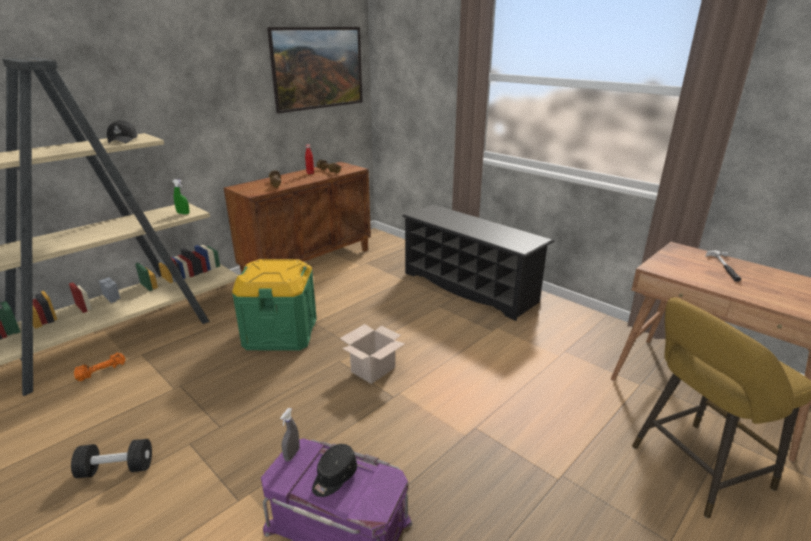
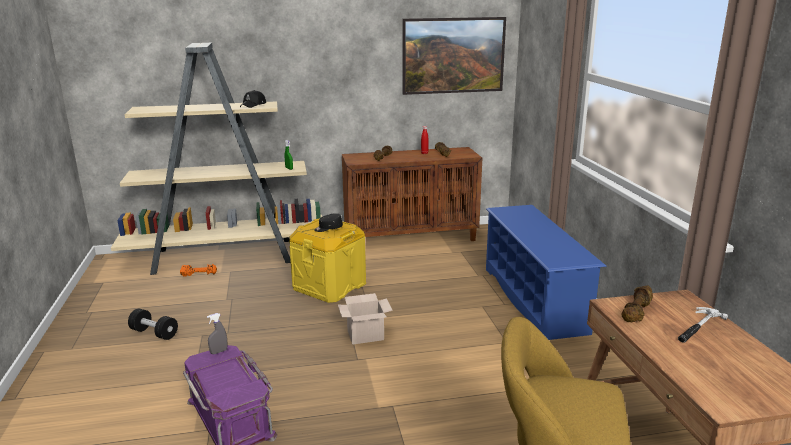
camera: 35 degrees right, 5 degrees down
green storage box [232,259,317,351] -> yellow storage box [289,218,366,303]
black cap [312,444,357,497] -> black cap moved to [314,213,343,232]
black shoe rack [402,204,555,321] -> blue shoe rack [486,205,606,340]
none -> brown dumbbell [622,285,653,322]

